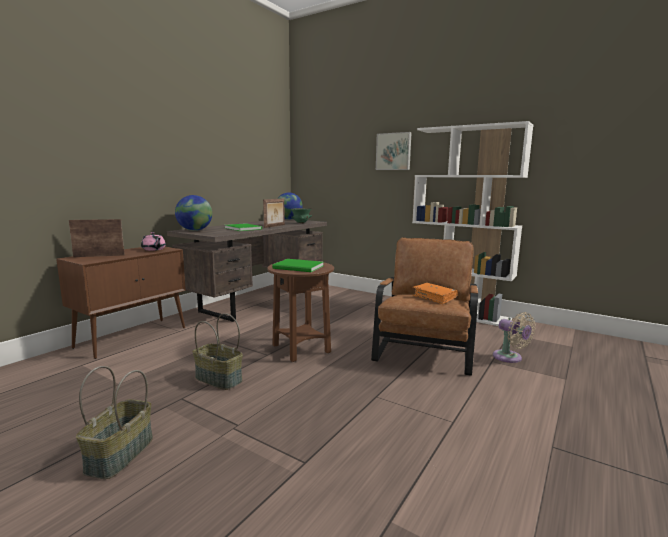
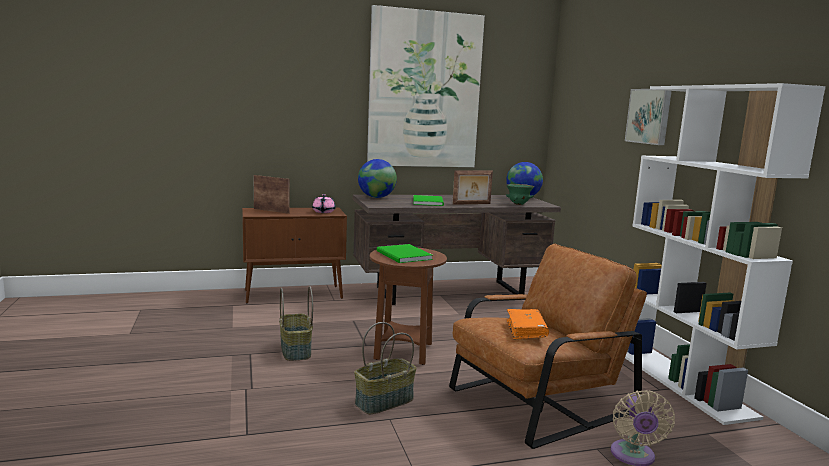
camera: 40 degrees right, 0 degrees up
basket [76,366,153,479] -> basket moved to [354,322,416,414]
none -> picture [367,5,485,167]

